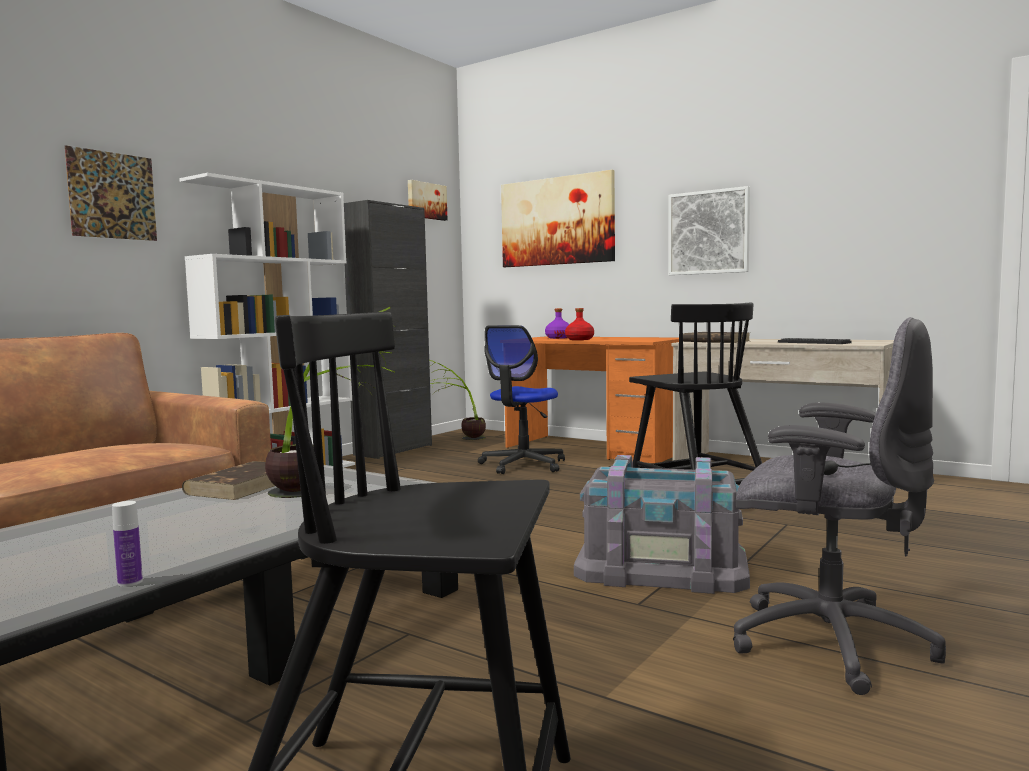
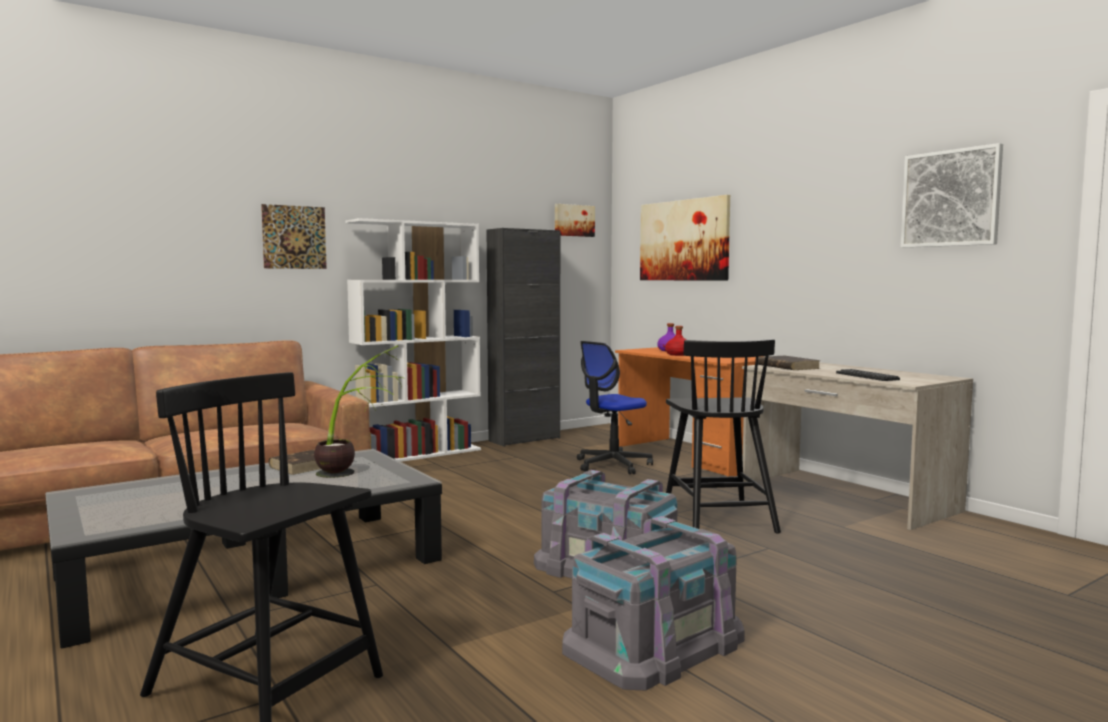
camera: 20 degrees right, 0 degrees up
bottle [112,501,143,587] -> none
potted plant [430,360,486,440] -> none
picture [668,186,750,275] -> picture moved to [901,143,1003,248]
grey office chair [733,317,946,695] -> grey storage box [562,516,744,690]

